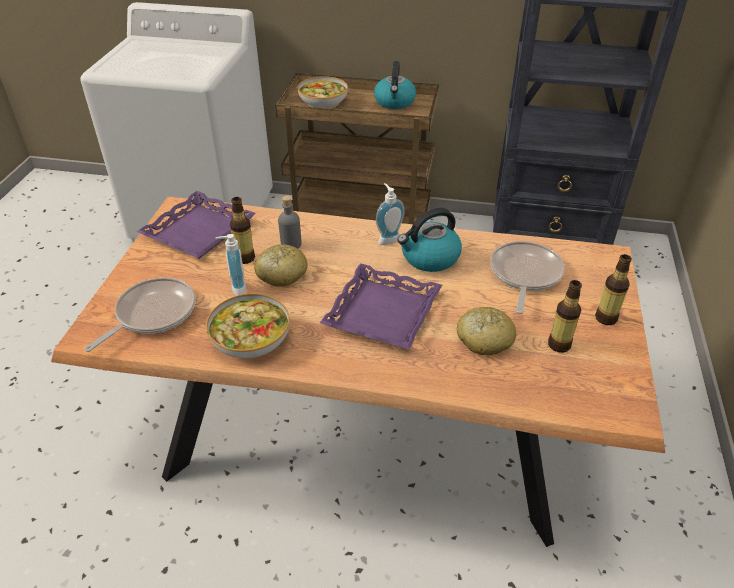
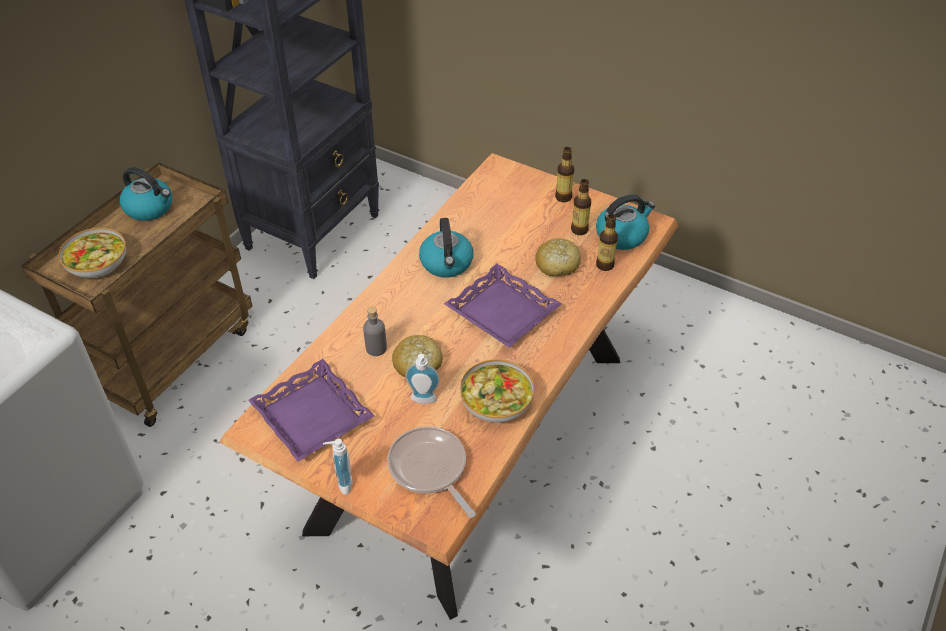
camera: 70 degrees left, 5 degrees up
bottle [230,197,255,264] -> bottle moved to [596,214,618,271]
soap dispenser [376,183,405,245] -> soap dispenser moved to [323,439,353,495]
frying pan [490,241,565,314] -> none
none -> kettle [596,194,655,250]

